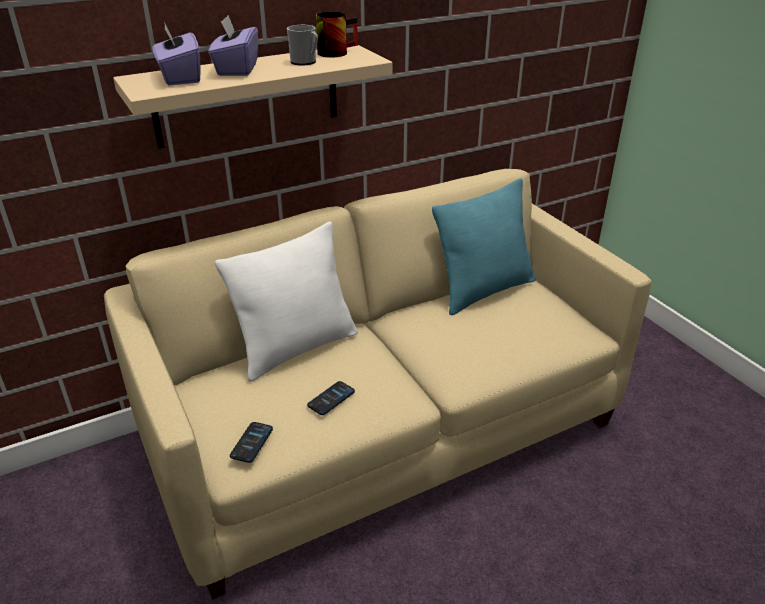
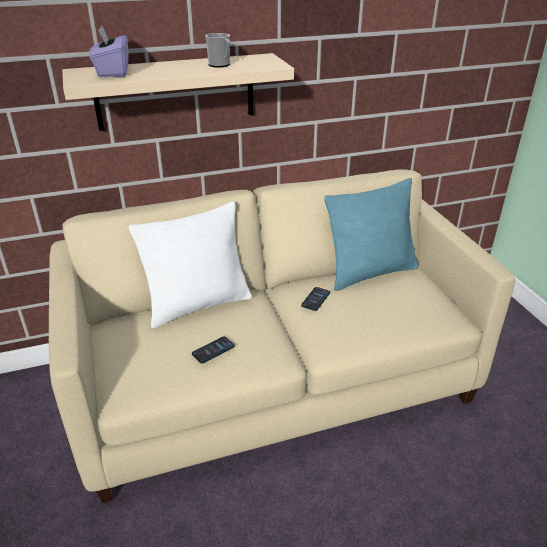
camera: 10 degrees right, 0 degrees up
purple tissue box [209,15,258,76] -> none
phone [230,422,273,463] -> phone moved to [301,287,330,311]
mug [316,12,358,58] -> none

